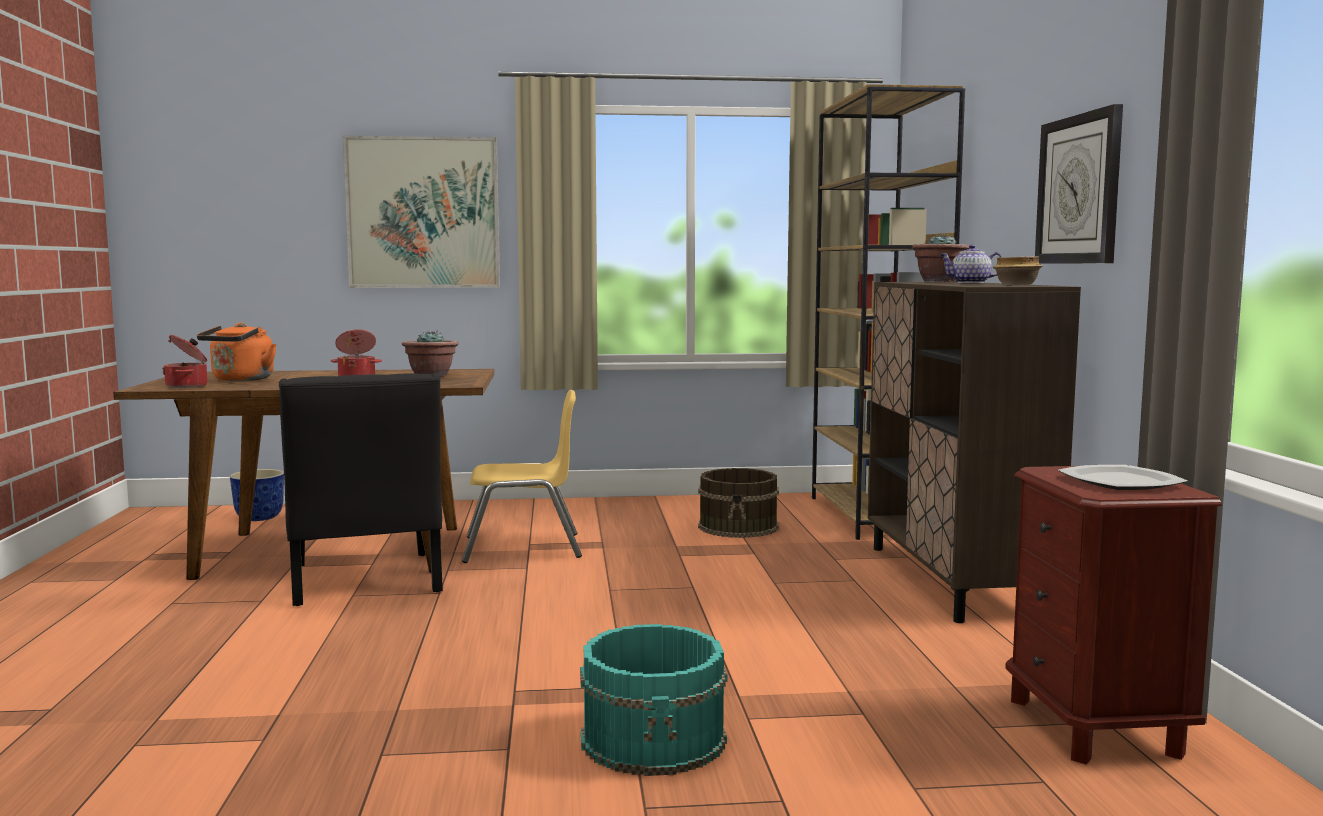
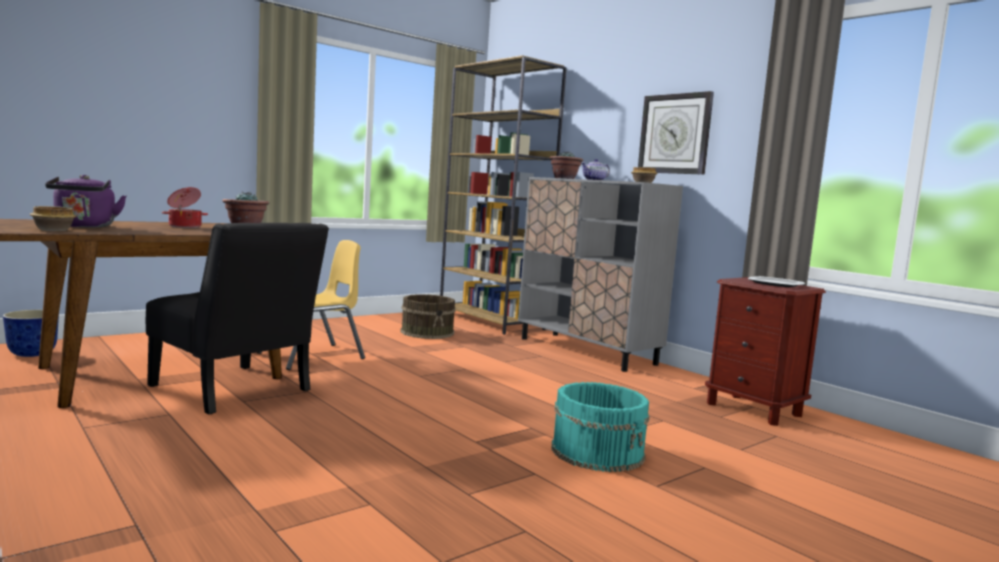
camera: 35 degrees left, 0 degrees up
cooking pot [162,335,207,388] -> bowl [29,206,77,231]
orange kettle [197,323,276,381] -> purple kettle [45,175,126,227]
picture [343,136,500,288] -> none
brown cabinet [868,282,1081,623] -> grey cabinet [518,177,683,372]

